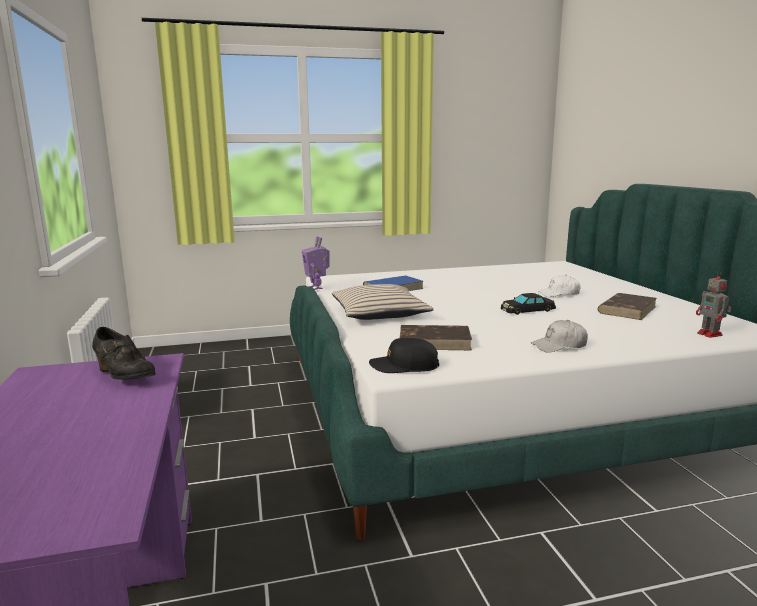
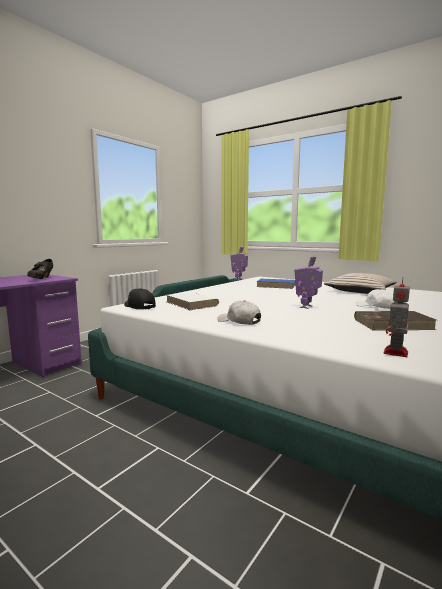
camera: 50 degrees right, 5 degrees down
beige pillow [332,284,434,320] -> beige pillow moved to [324,273,396,294]
brown book [400,325,472,350] -> white book [167,292,219,310]
black toy car [501,293,556,315] -> toy robot [294,256,323,309]

